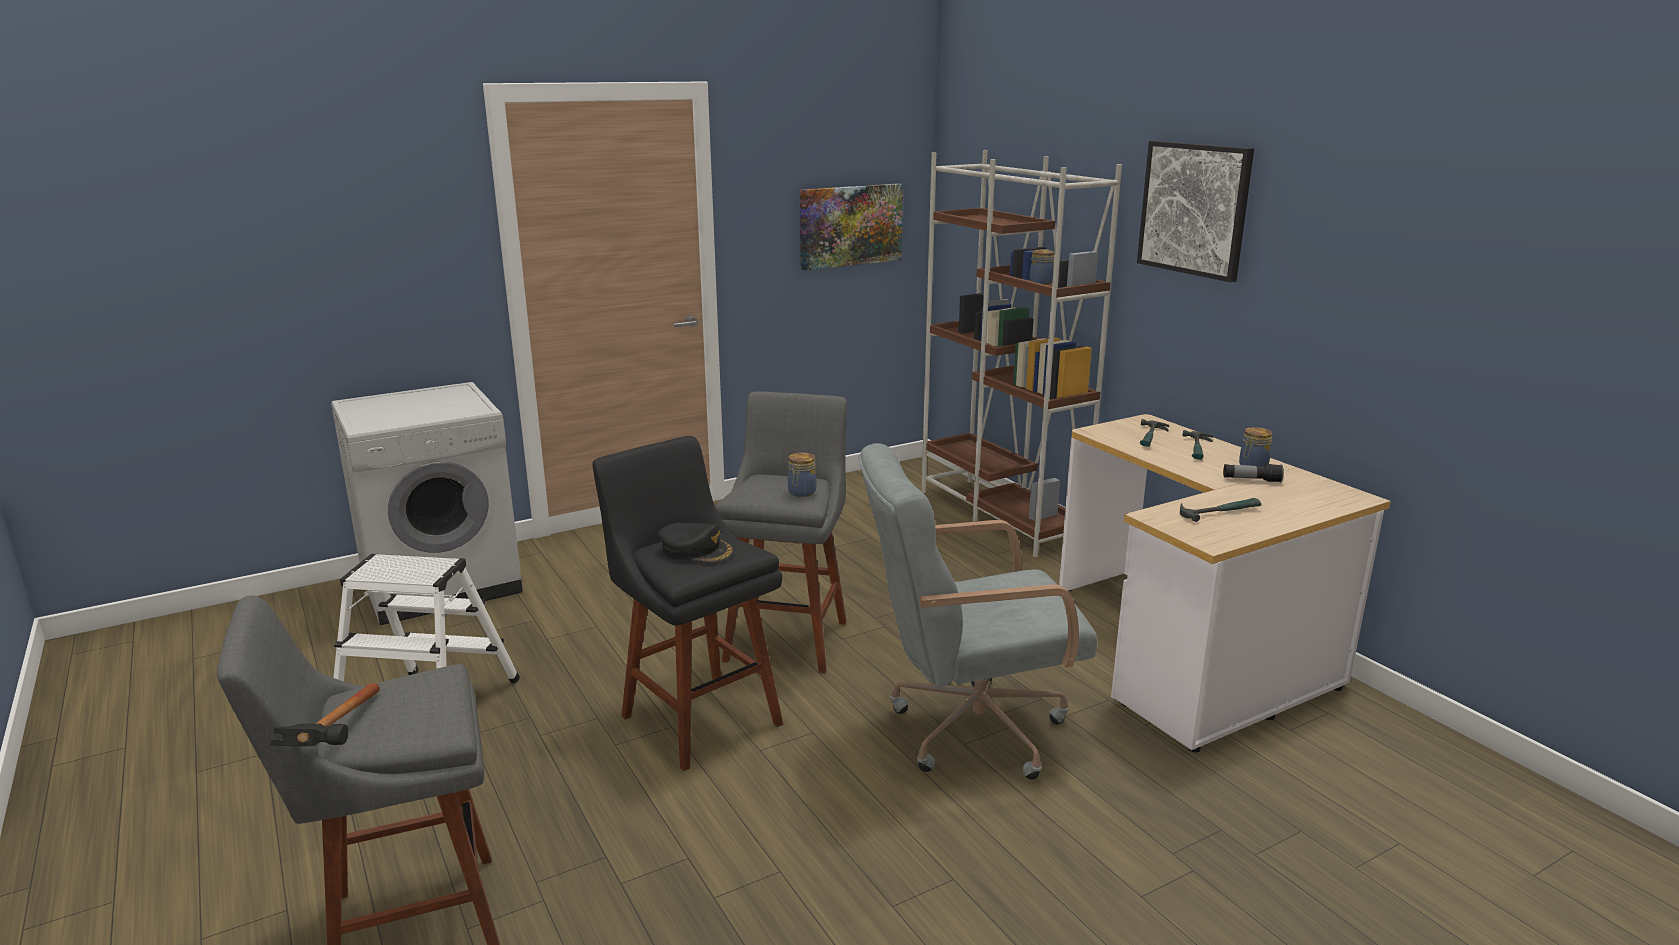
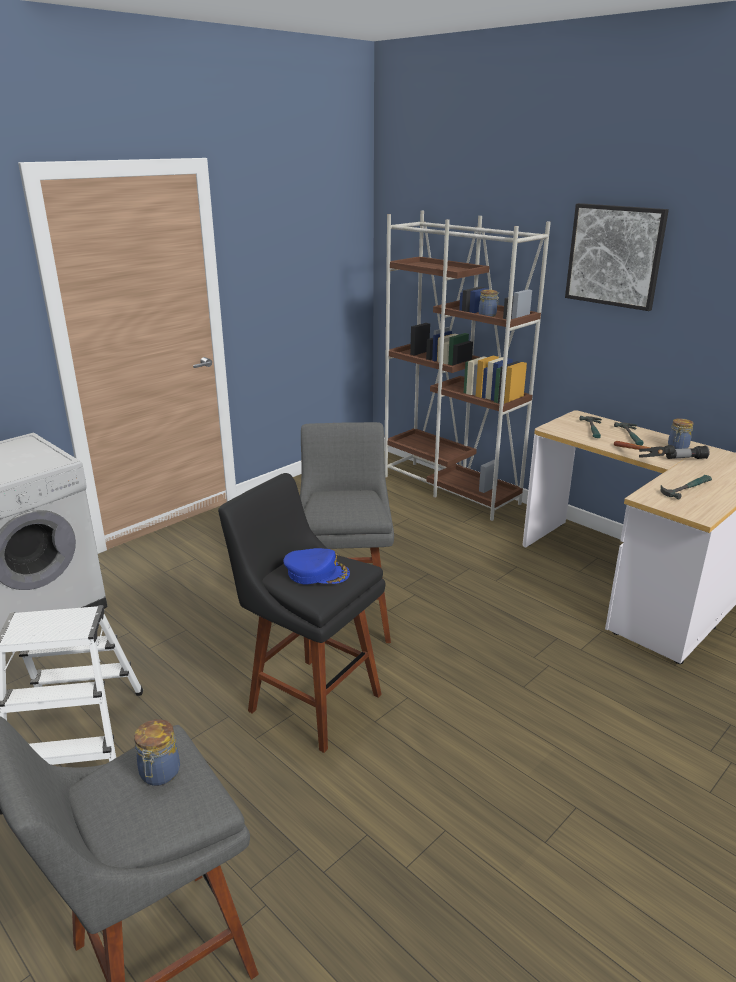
camera: 15 degrees left, 5 degrees up
hammer [270,683,380,746] -> hammer moved to [614,441,675,457]
black cap [658,523,734,563] -> blue cap [283,548,350,585]
jar [788,452,816,497] -> jar moved to [134,719,180,786]
picture [800,183,903,270] -> none
grey office chair [858,443,1097,780] -> none

